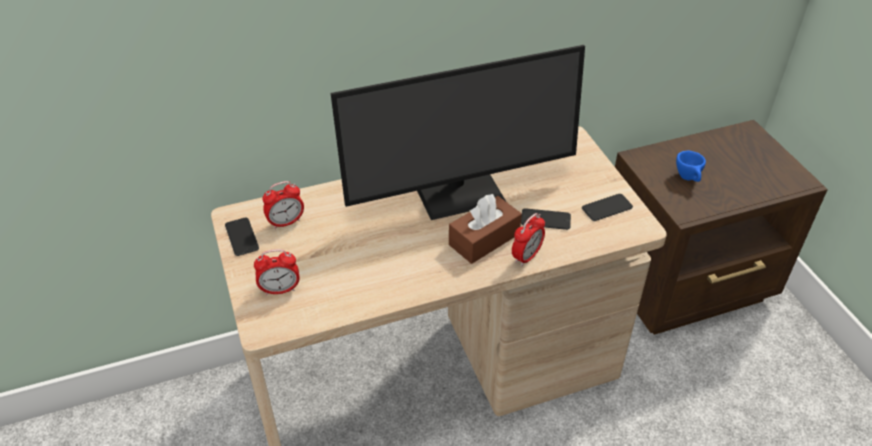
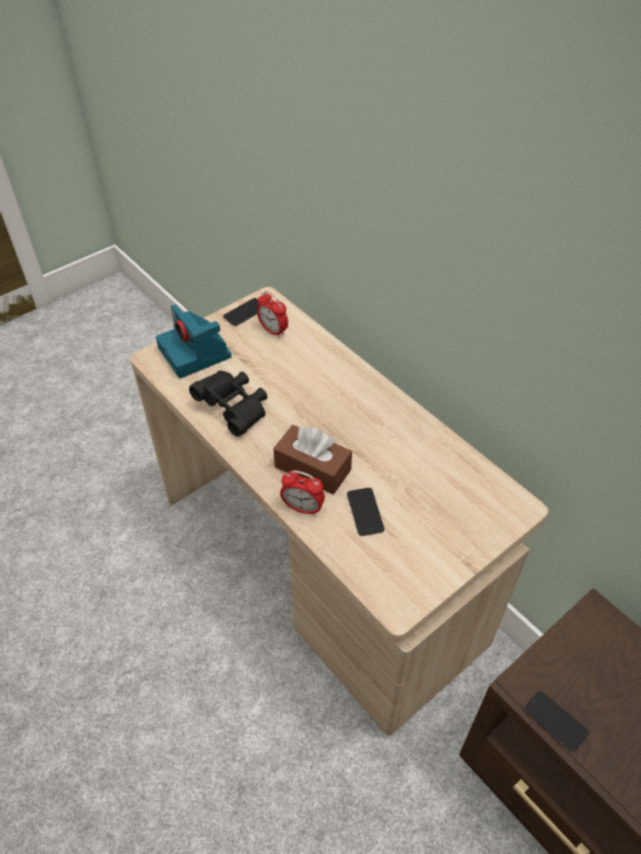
camera: 70 degrees right, 5 degrees up
alarm clock [254,249,300,295] -> camera [156,304,232,379]
monitor [331,45,585,220] -> none
phone [582,194,633,221] -> phone moved to [524,691,589,752]
blue cup [676,151,706,182] -> none
none -> black binoculars [189,371,267,437]

